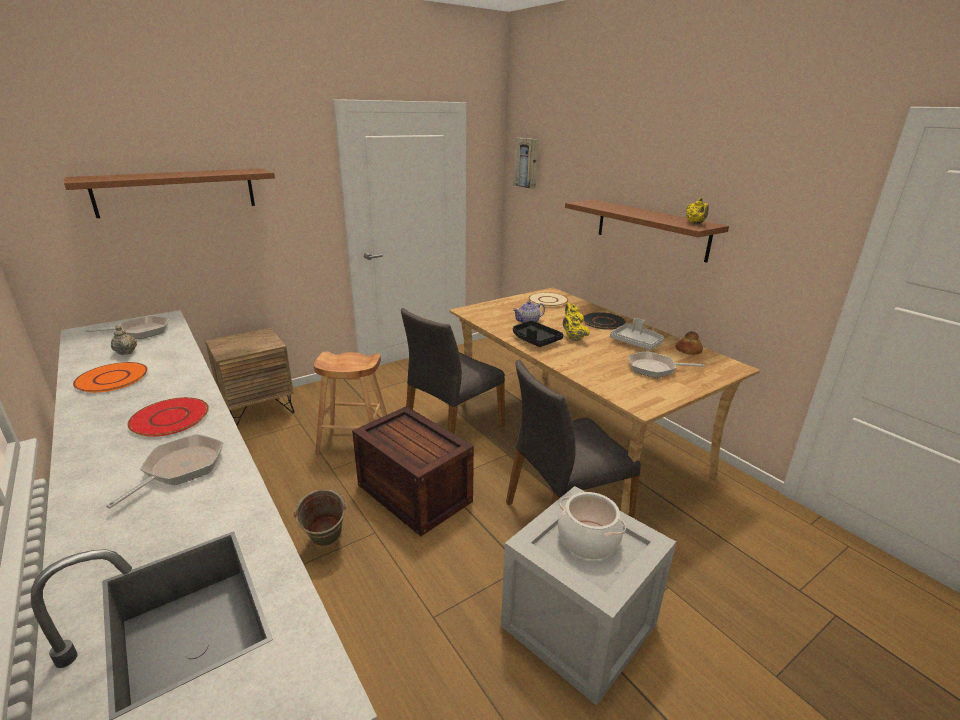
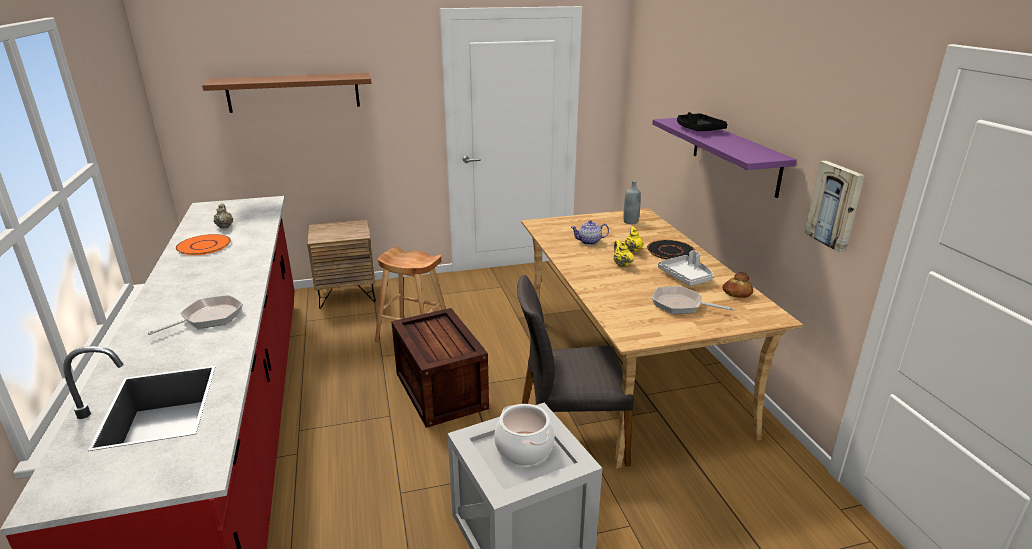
camera: 20 degrees right, 0 degrees up
frying pan [85,316,169,339] -> none
red plate [127,397,209,437] -> none
green bucket [293,489,347,546] -> none
grey chair [401,308,505,434] -> none
black tray [513,320,563,347] -> black tray moved to [677,112,727,131]
picture [514,138,539,189] -> picture moved to [804,161,865,253]
beige plate [529,292,568,307] -> grey bottle [623,180,641,224]
brown shelf [565,200,729,263] -> purple shelf [652,118,797,198]
yellow teapot [686,198,709,224] -> none

